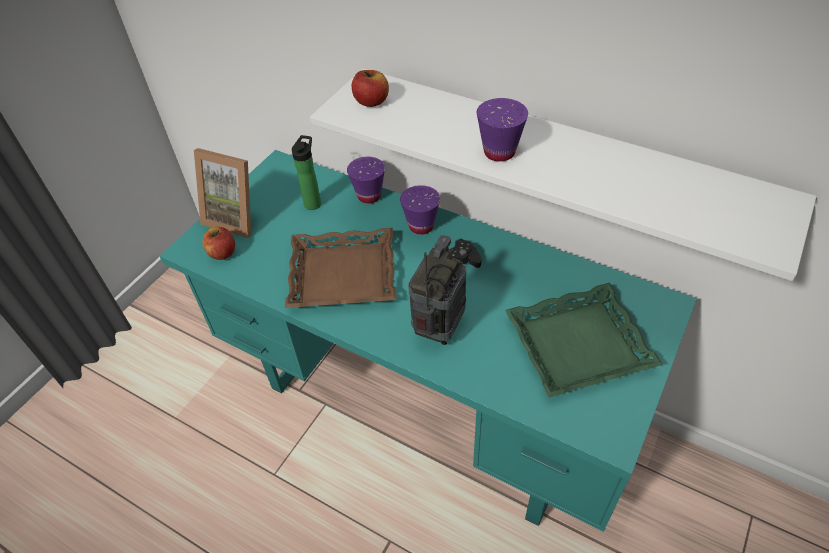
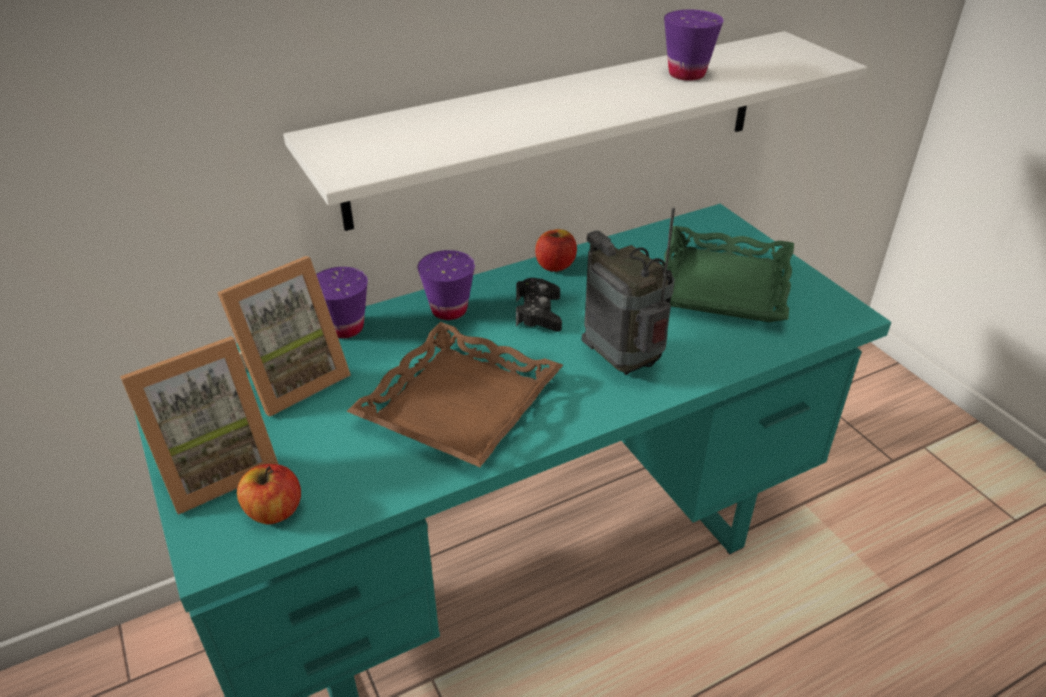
camera: 60 degrees left, 10 degrees down
bottle [292,135,321,210] -> picture frame [217,256,351,417]
apple [352,70,389,107] -> apple moved to [535,229,577,272]
purple cup [477,98,528,162] -> purple cup moved to [664,10,724,81]

